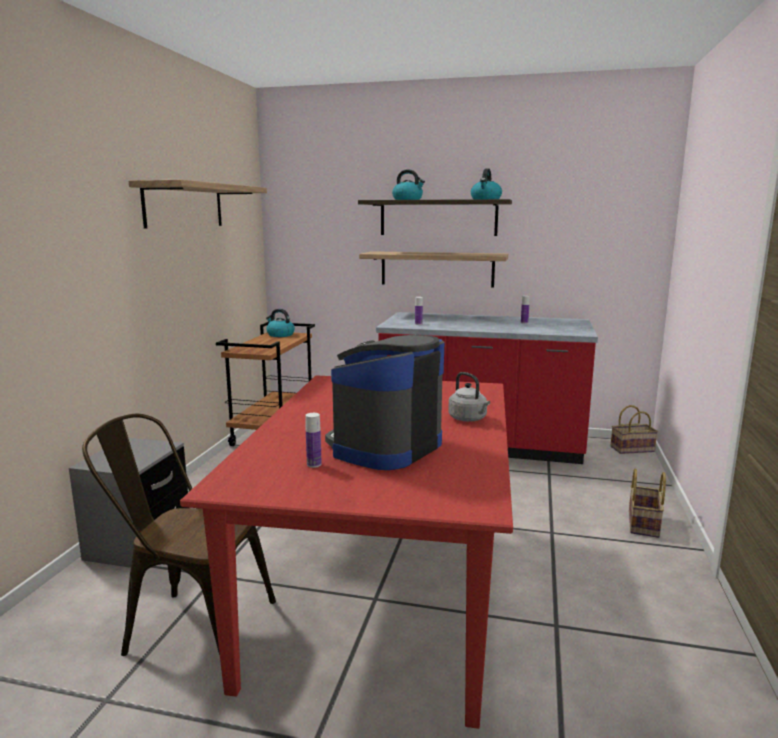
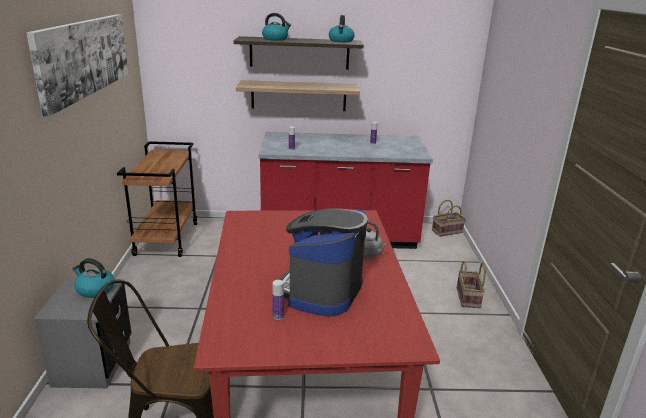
camera: 15 degrees left, 10 degrees up
shelf [129,180,267,229] -> picture [26,14,128,117]
kettle [266,309,295,337] -> kettle moved to [72,258,114,298]

